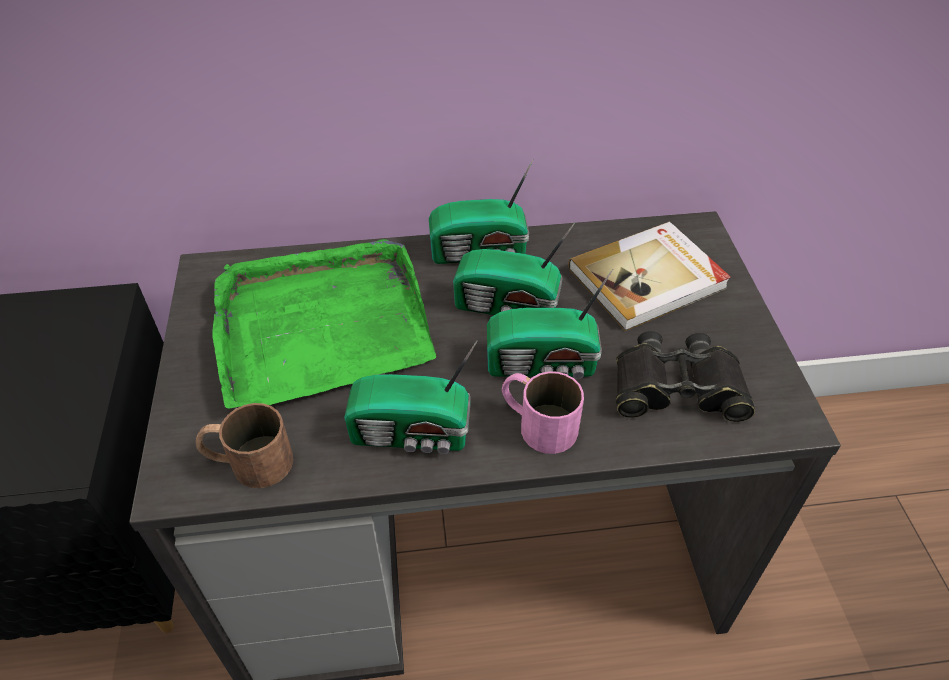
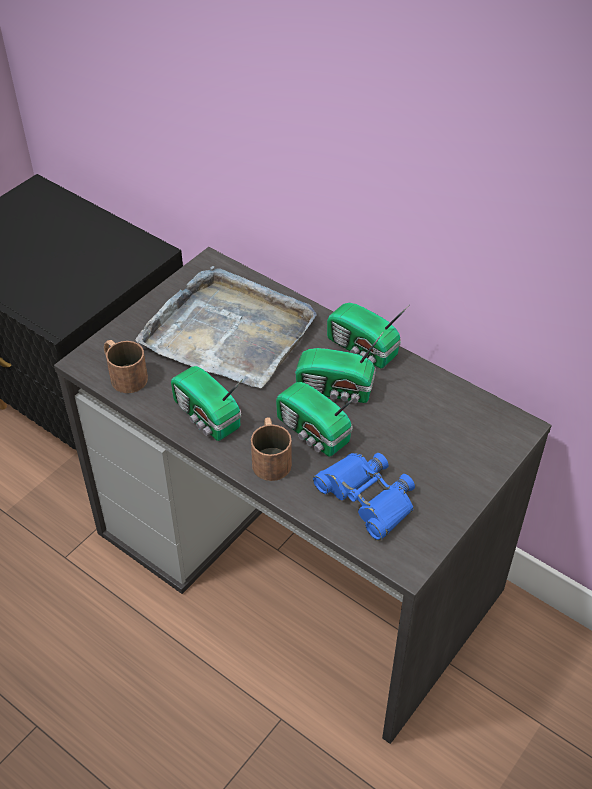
camera: 45 degrees right, 0 degrees up
green tray [212,239,436,409] -> grey tray [135,266,317,388]
radio [453,222,575,315] -> radio turned 45 degrees counterclockwise [295,332,383,403]
pink mug [502,371,584,454] -> brown mug [251,417,292,481]
book [568,222,731,331] -> none
black binoculars [616,331,755,422] -> blue binoculars [313,453,415,541]

